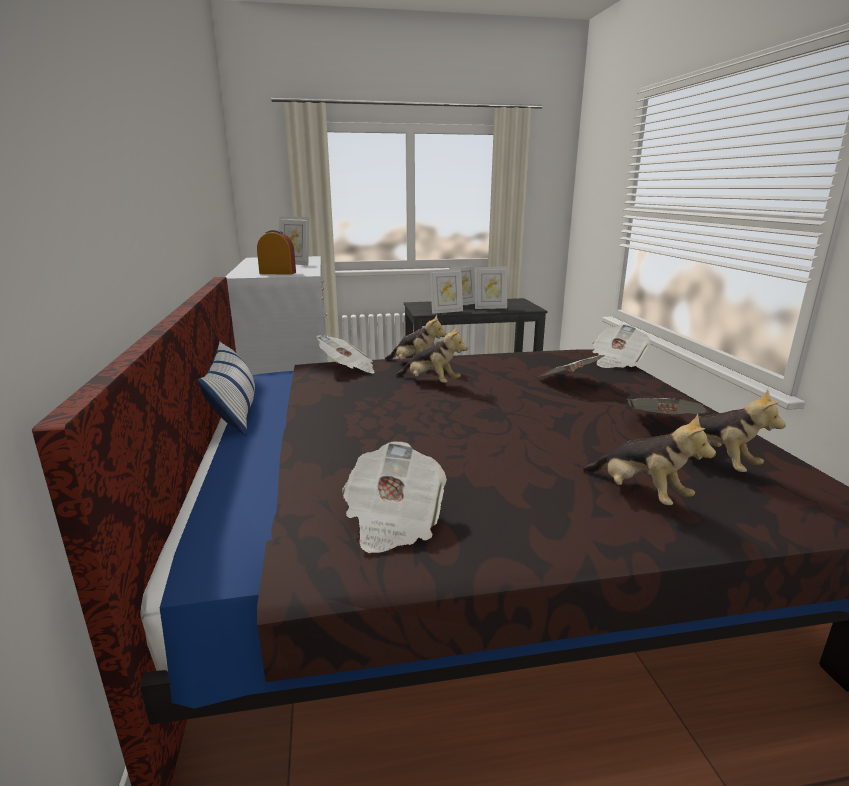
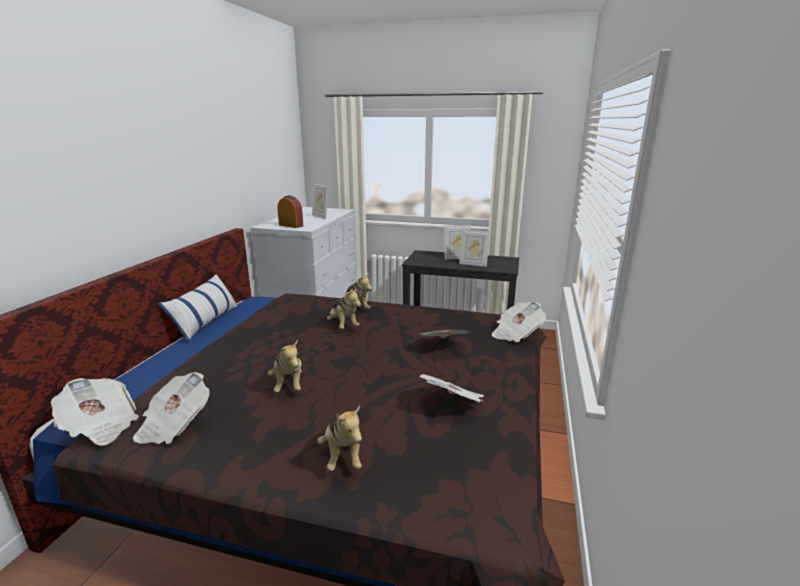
camera: 25 degrees right, 0 degrees up
newspaper [316,335,374,373] -> newspaper moved to [50,378,139,446]
picture frame [430,268,463,314] -> none
plush toy [670,390,786,472] -> plush toy moved to [268,340,302,392]

